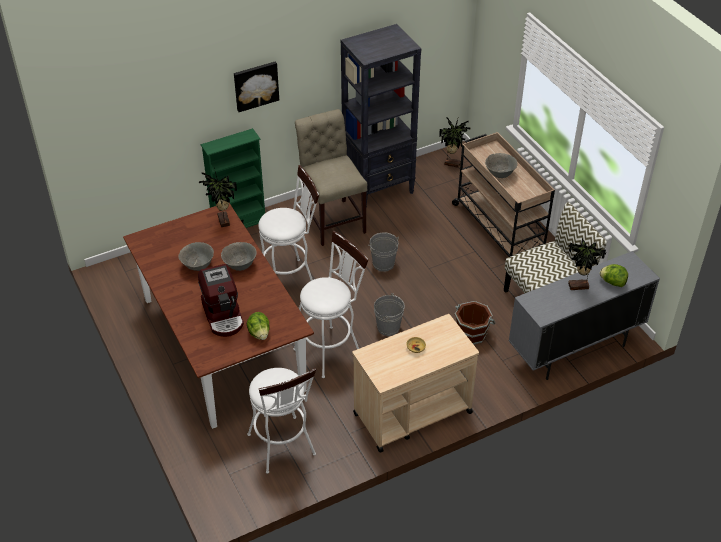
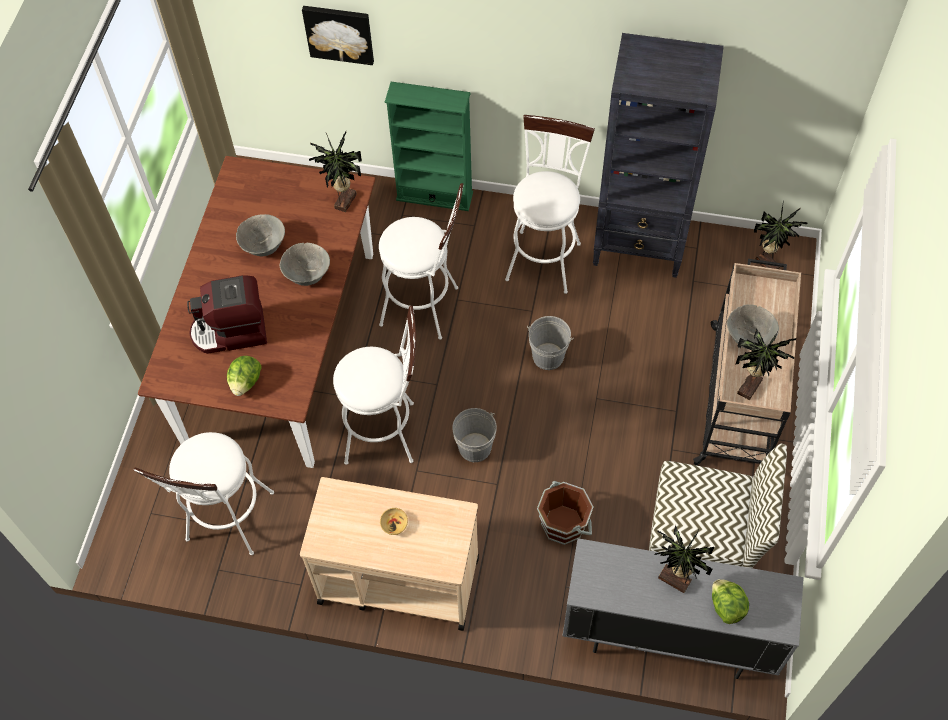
camera: 40 degrees right, 15 degrees up
coffee machine [198,264,244,337] -> coffee machine turned 60 degrees clockwise [187,275,267,354]
picture [234,62,279,112] -> picture moved to [302,6,374,65]
beige chair [295,109,367,246] -> white stool [505,115,595,294]
none -> potted plant [735,328,796,400]

